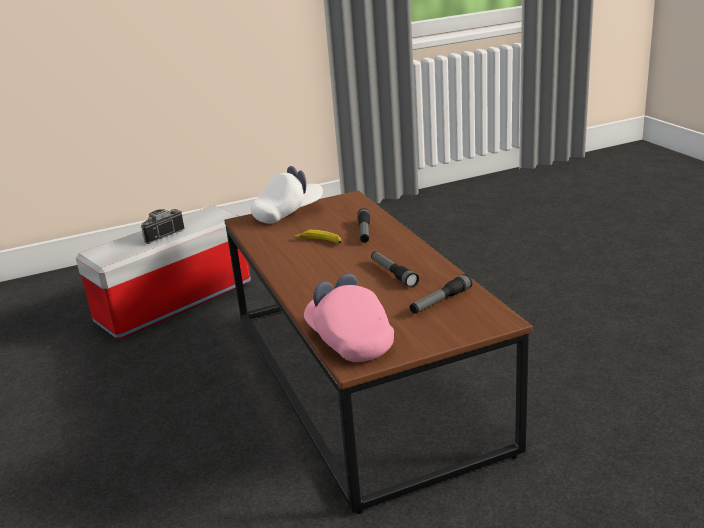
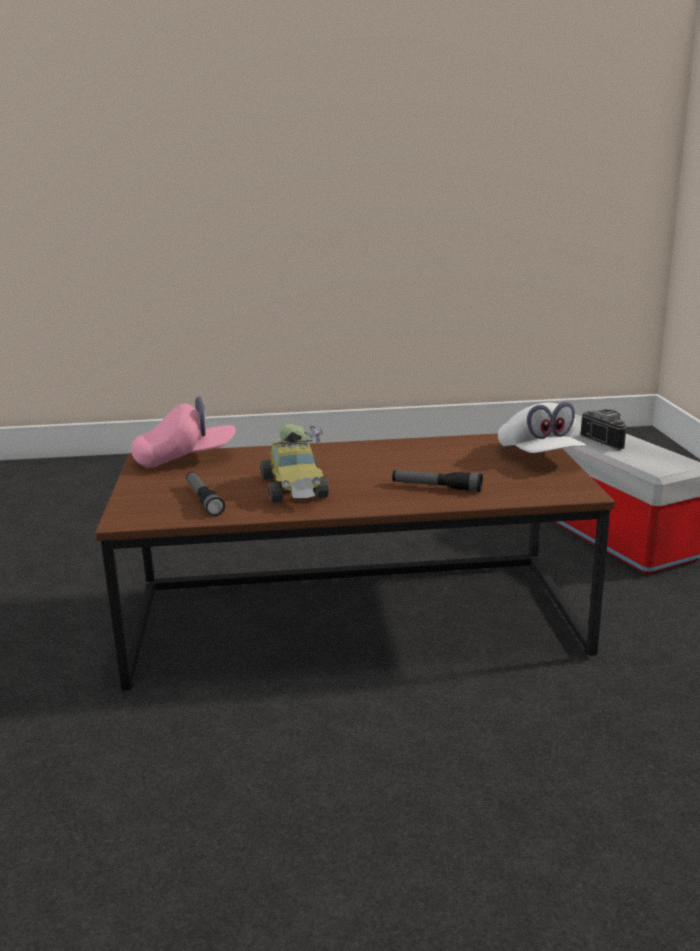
camera: 105 degrees right, 5 degrees down
banana [294,230,341,244] -> none
flashlight [371,251,419,288] -> toy car [260,424,330,503]

